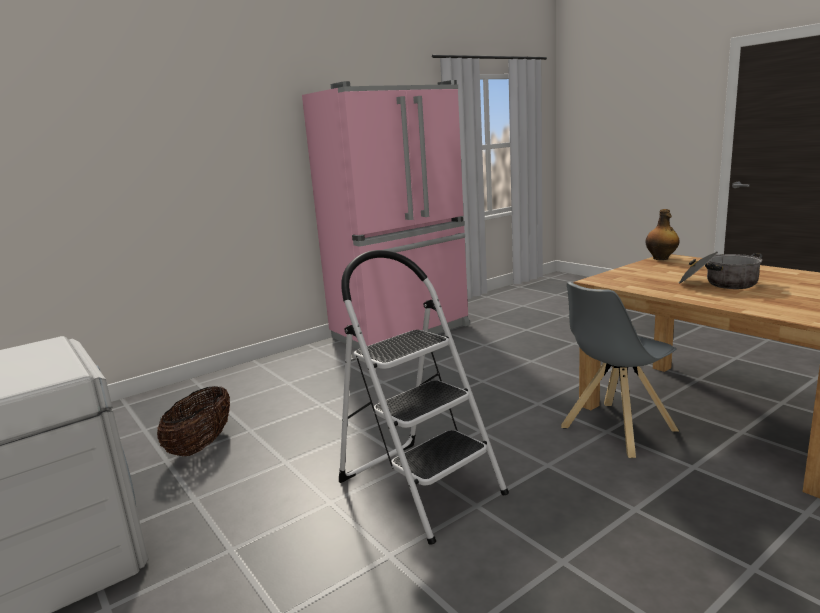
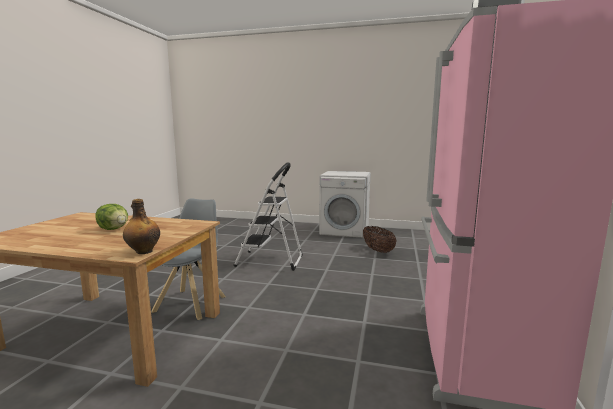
camera: 140 degrees right, 5 degrees down
cooking pot [679,252,762,289] -> lettuce [96,204,128,230]

